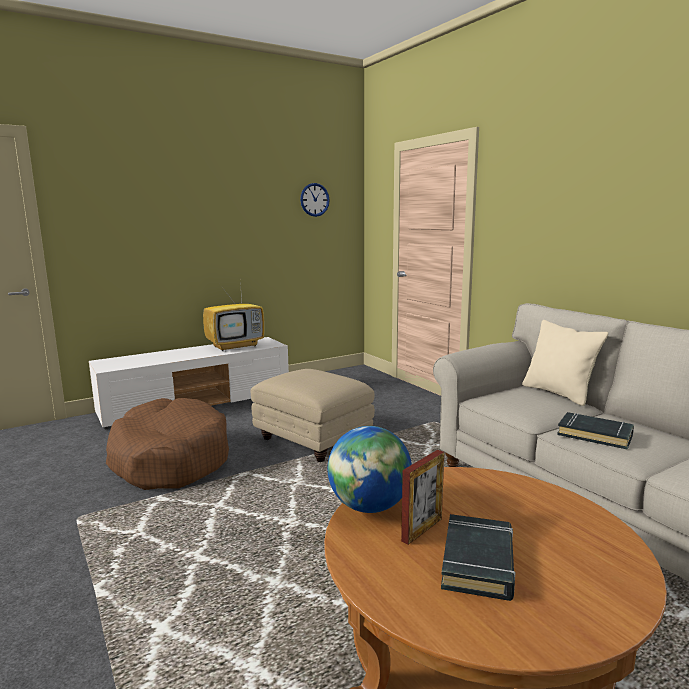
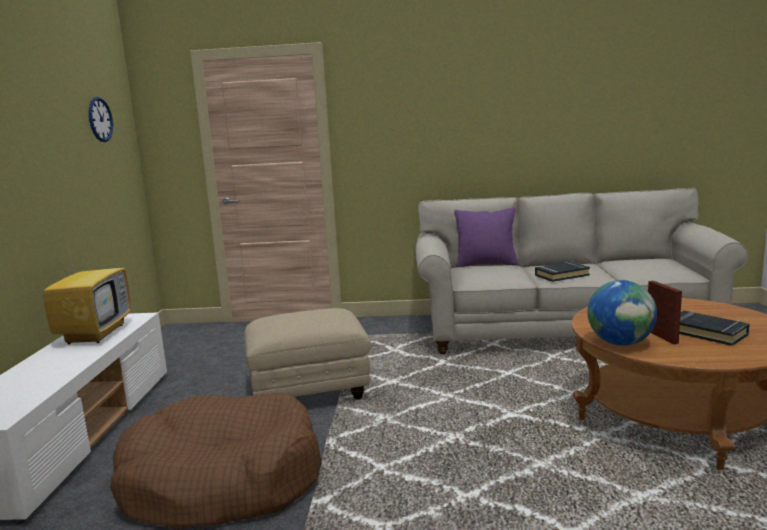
camera: 55 degrees left, 0 degrees up
beige pillow [522,320,608,406] -> purple pillow [454,207,518,267]

